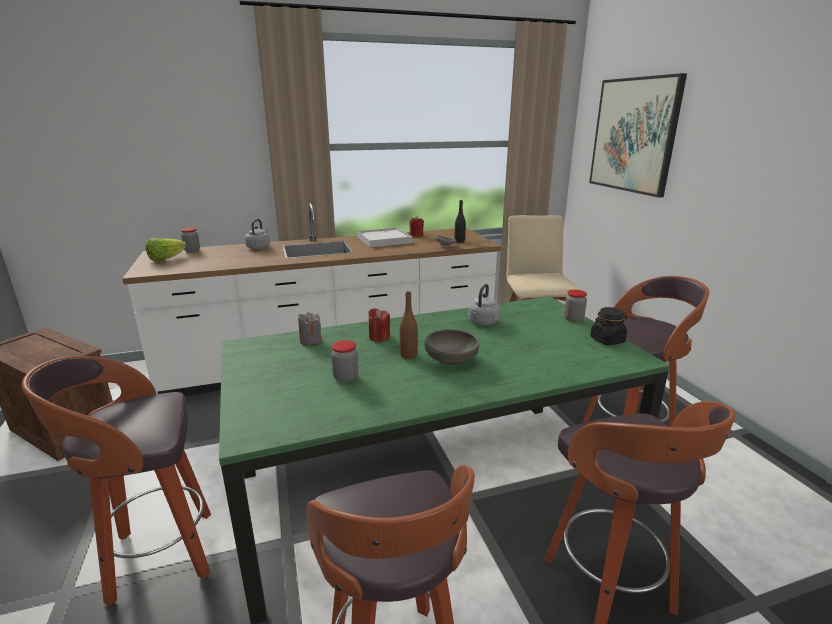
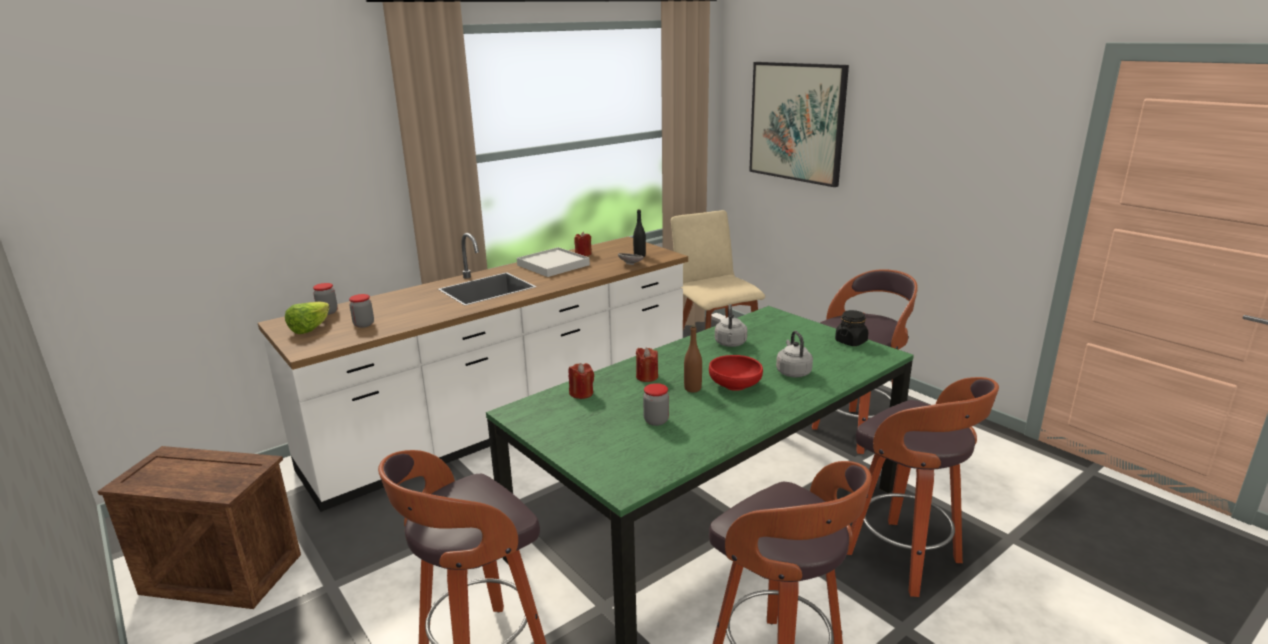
camera: 20 degrees left, 0 degrees up
grey kettle [245,219,270,249] -> grey kettle moved to [776,331,813,377]
grey candle [298,312,321,346] -> red candle [568,363,594,399]
grey bowl [425,329,479,365] -> red bowl [709,355,763,391]
jar [564,290,587,322] -> jar moved to [349,294,374,328]

